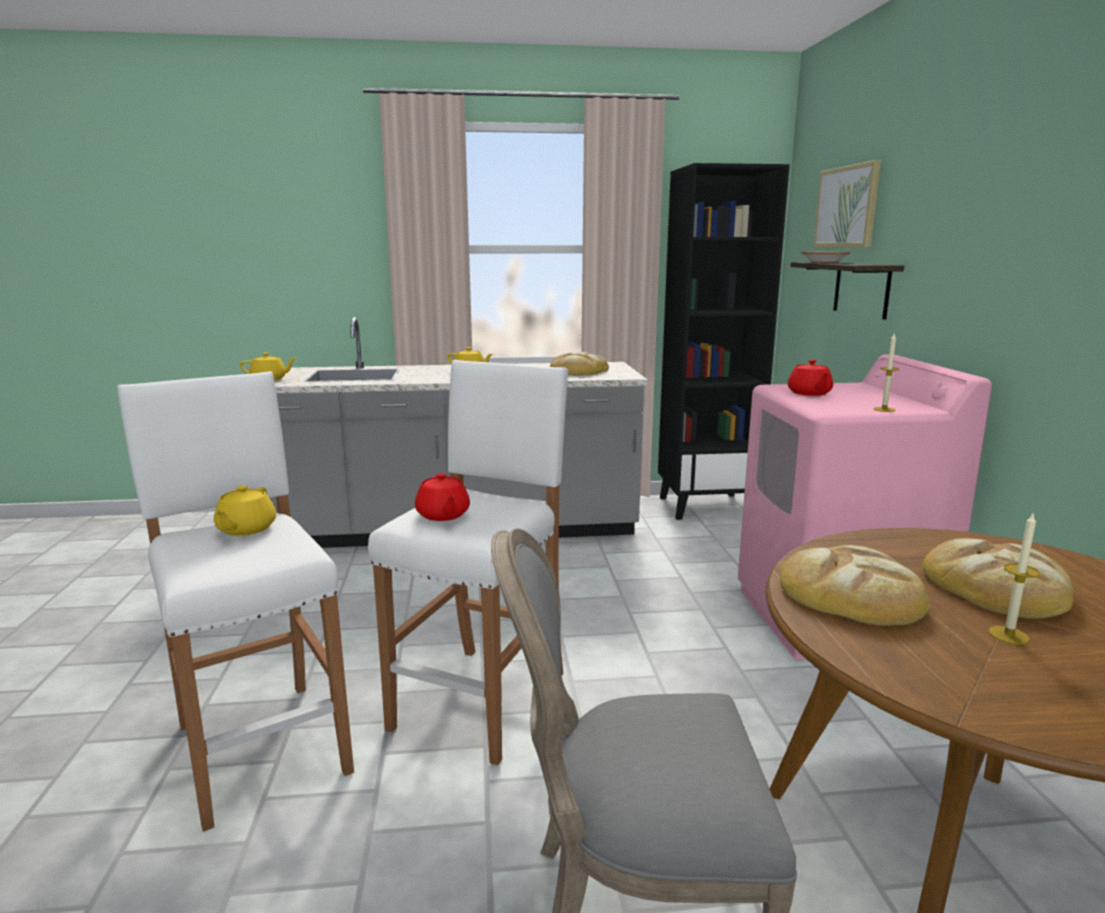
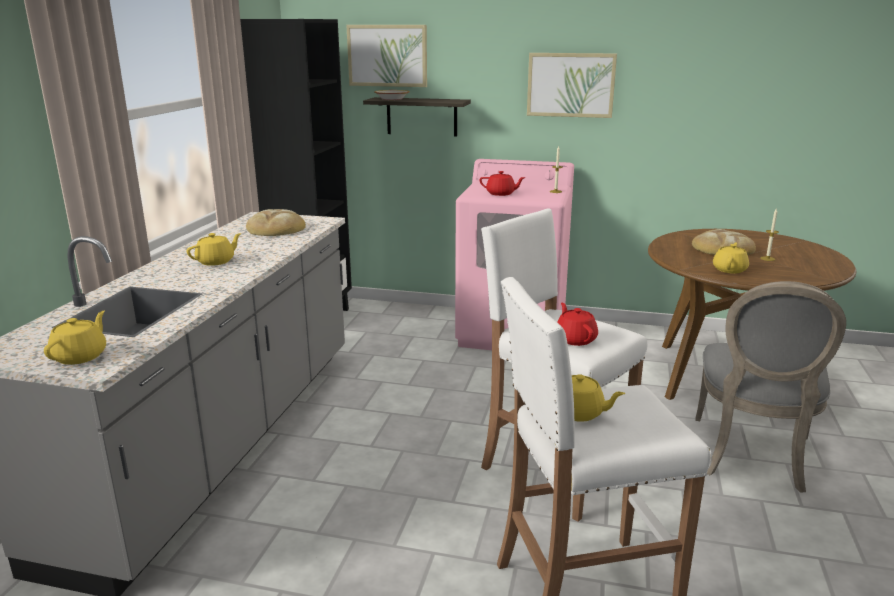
camera: 70 degrees left, 5 degrees up
red teapot [415,473,470,521] -> red teapot turned 105 degrees counterclockwise [557,303,598,346]
bread [780,545,930,626] -> yellow teapot [713,242,749,274]
none -> picture [527,53,617,118]

